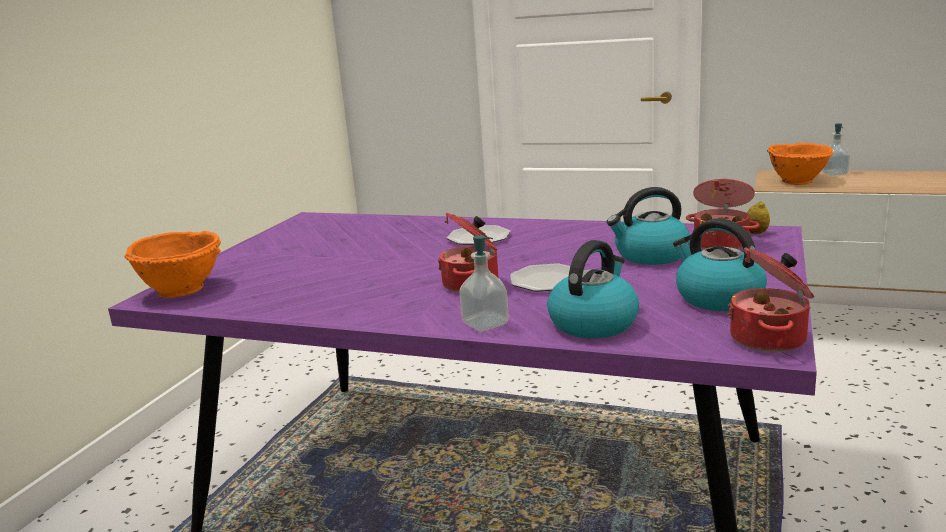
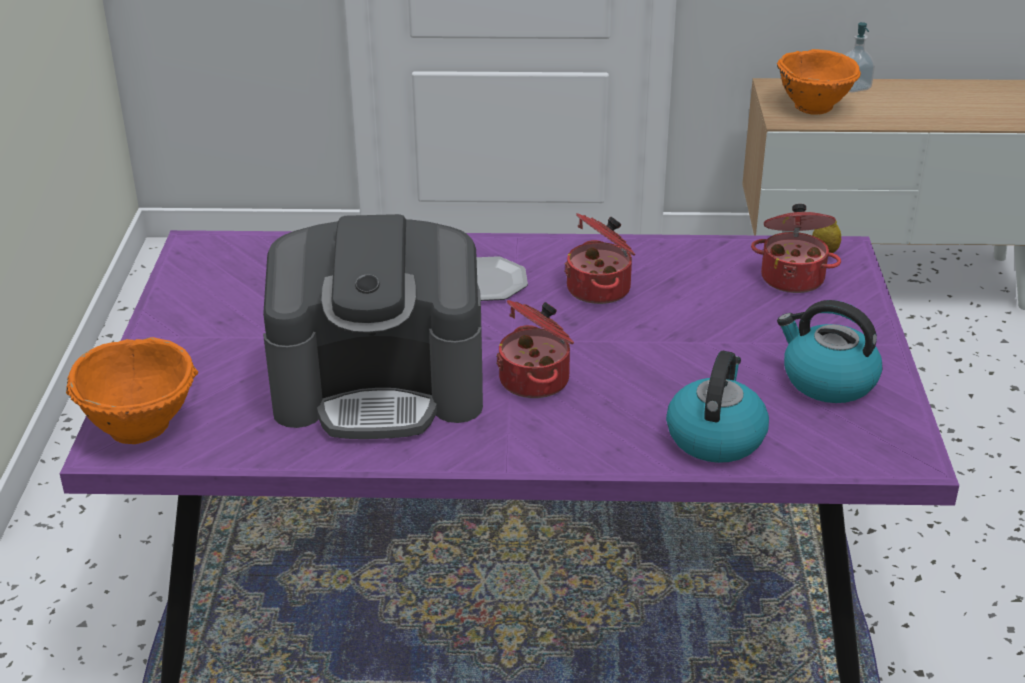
camera: 20 degrees left, 15 degrees up
soap dispenser [459,235,509,331] -> none
plate [510,263,570,292] -> none
kettle [607,187,690,265] -> none
cooking pot [728,247,814,352] -> cooking pot moved to [564,213,635,304]
none -> coffee machine [263,214,483,439]

